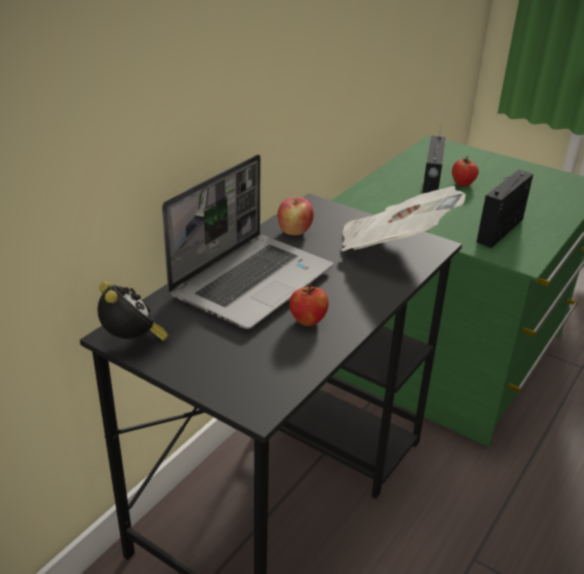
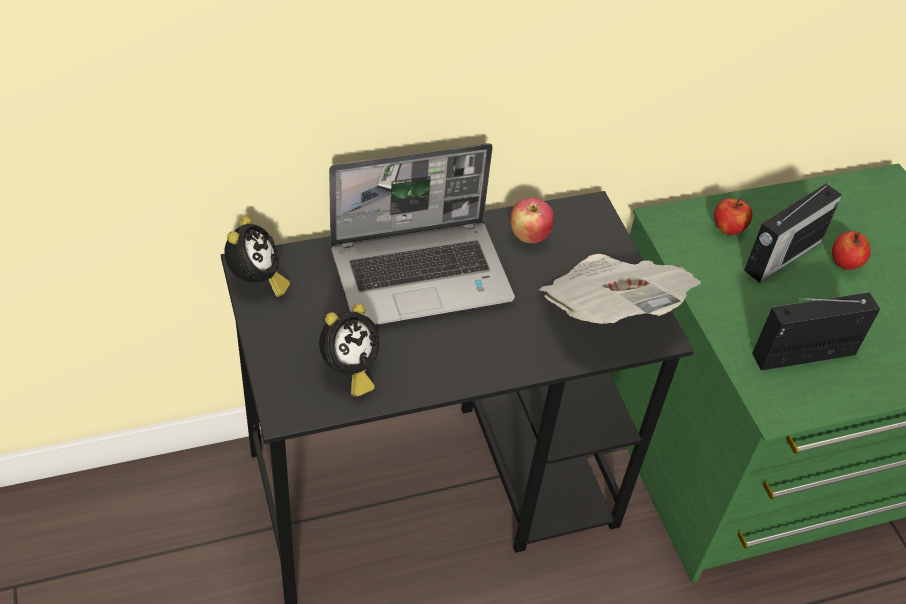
camera: 35 degrees right, 15 degrees up
apple [289,284,329,326] -> apple moved to [714,198,752,235]
none -> alarm clock [319,304,379,397]

